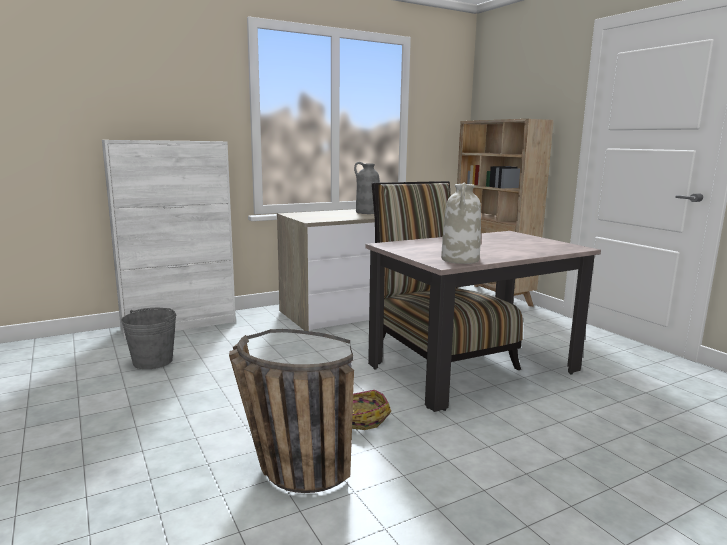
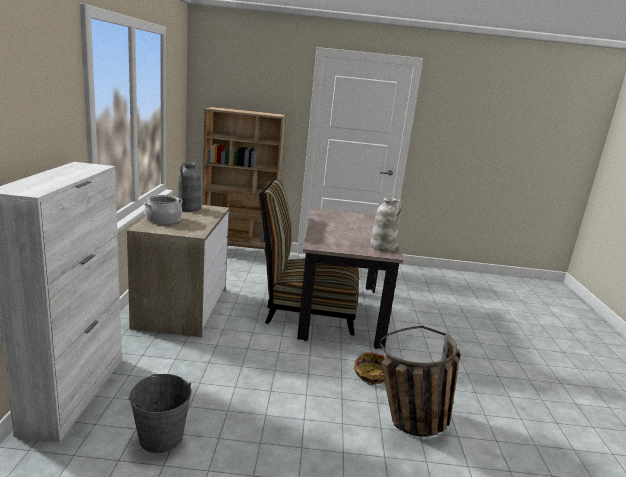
camera: 60 degrees left, 5 degrees up
none -> cooking pot [143,195,183,224]

